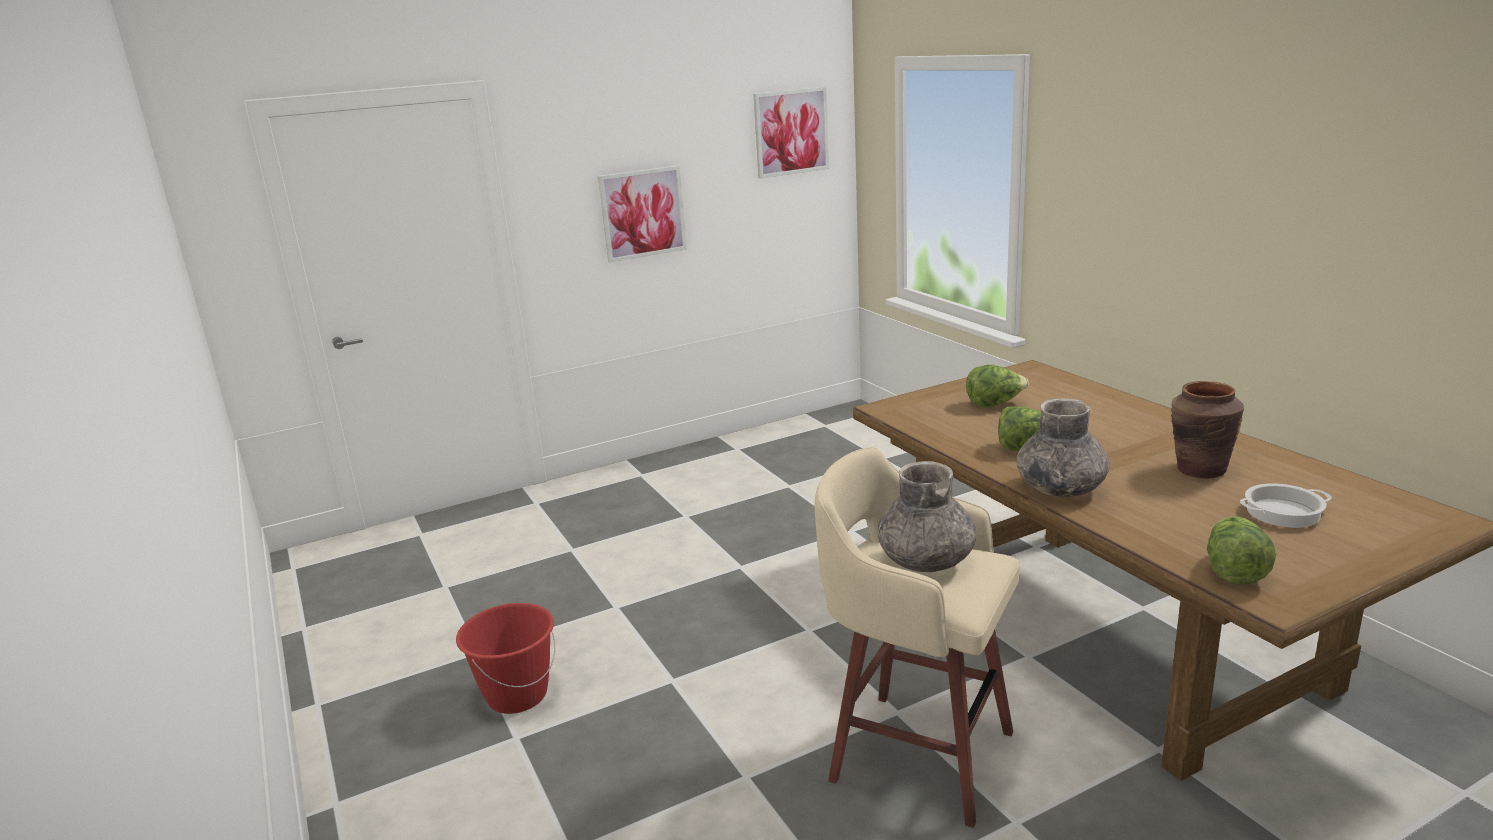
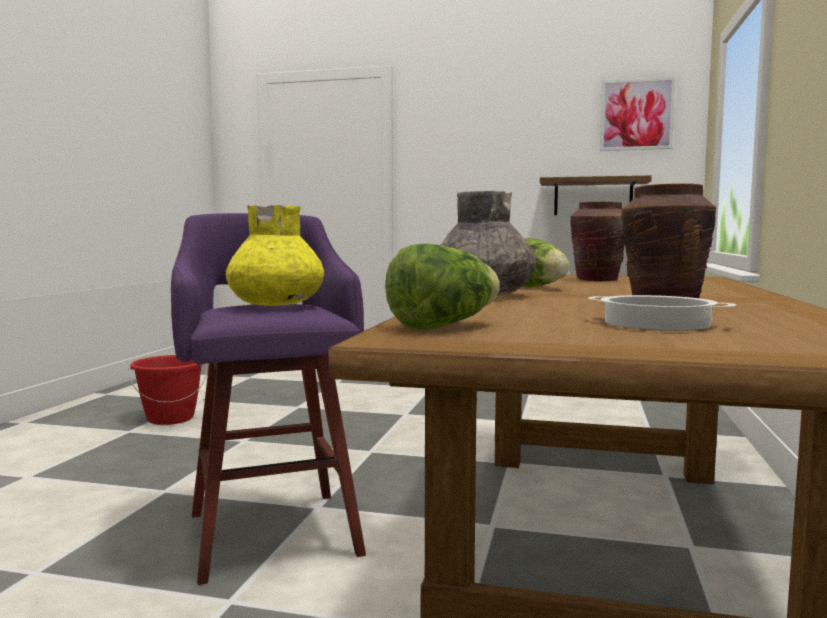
camera: 40 degrees right, 15 degrees down
picture [598,166,687,262] -> none
beige stool [815,447,1020,828] -> purple stool [171,213,366,585]
grey vase [878,461,976,572] -> yellow vase [226,205,324,306]
lettuce [966,365,1029,407] -> brown vase [570,201,625,281]
none -> shelf [540,175,652,215]

